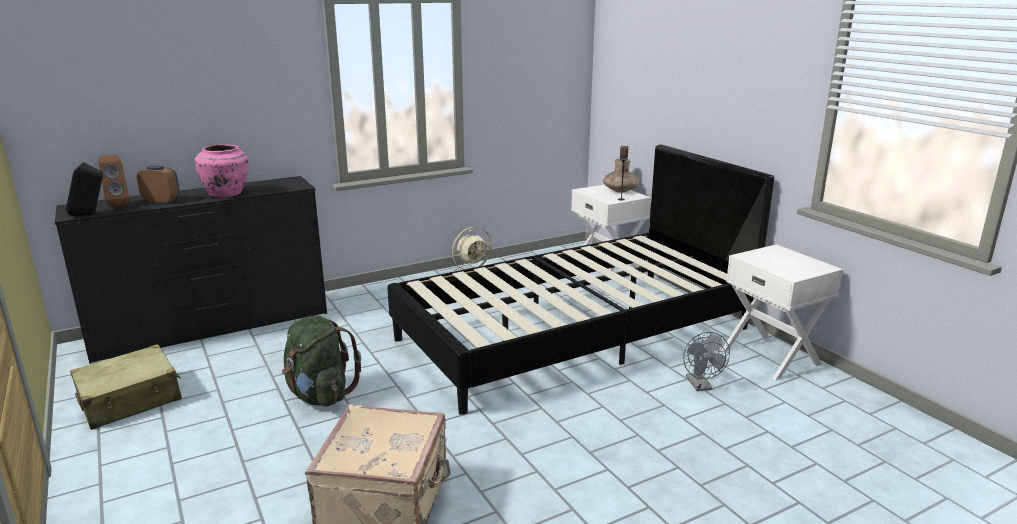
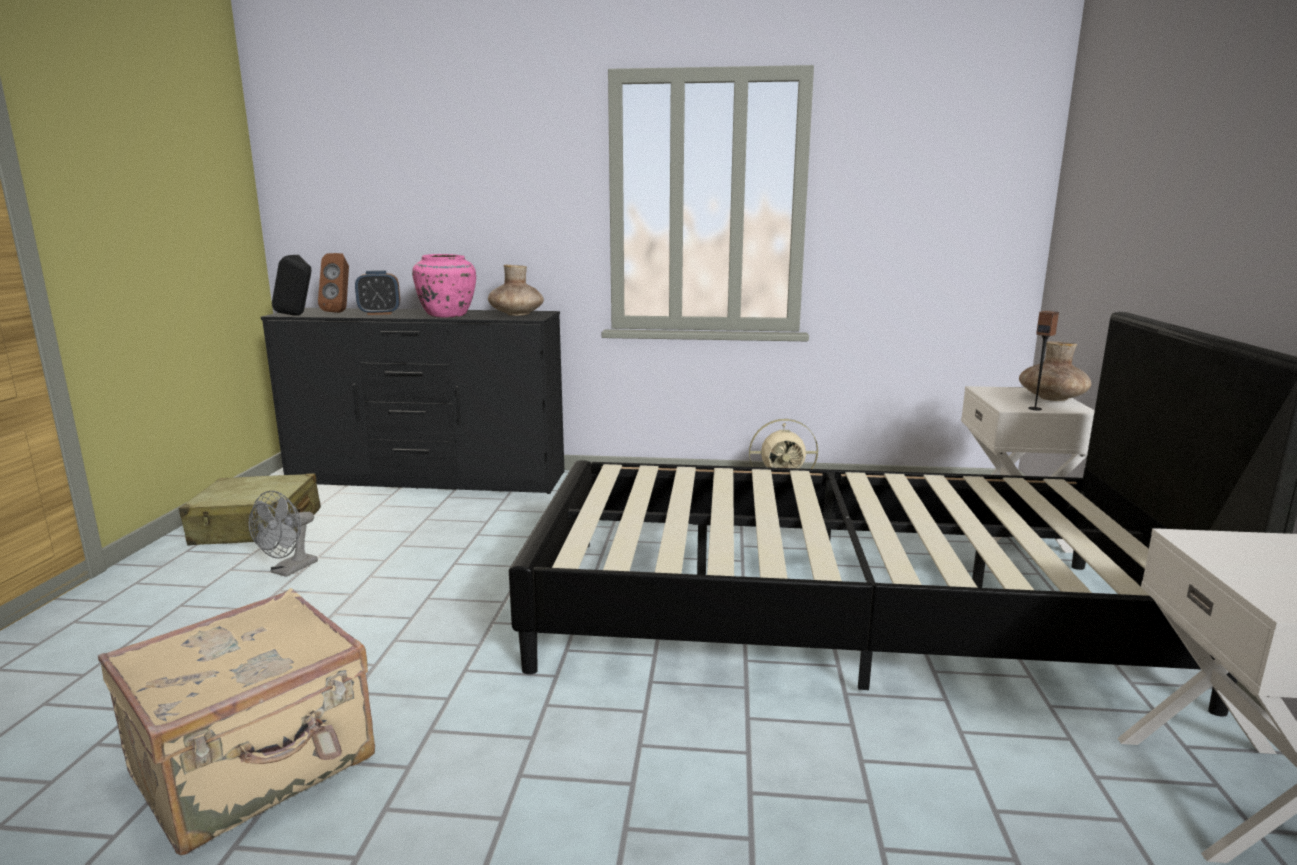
camera: 35 degrees right, 5 degrees down
alarm clock [137,165,180,203] -> alarm clock turned 120 degrees clockwise [355,270,400,315]
green backpack [282,315,361,407] -> none
grey fan [683,332,730,391] -> grey fan moved to [249,491,318,577]
none -> brown vase [488,265,544,316]

